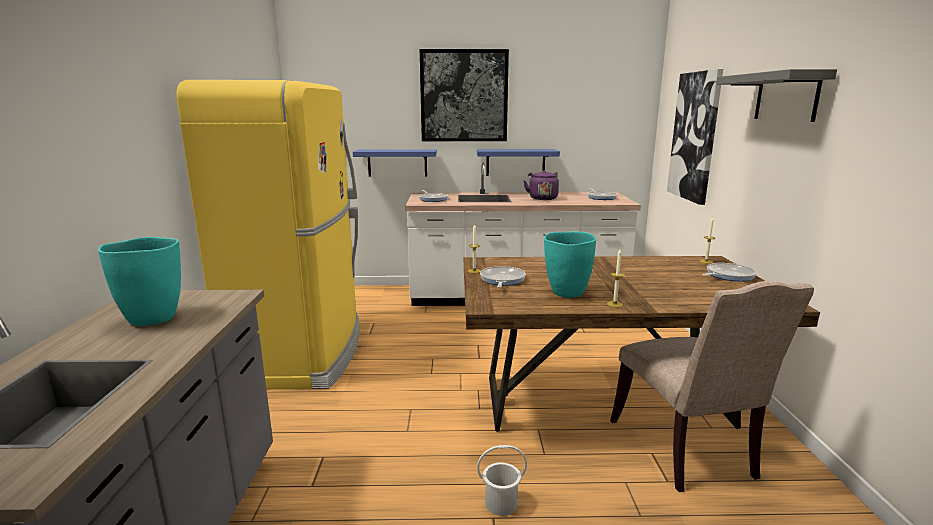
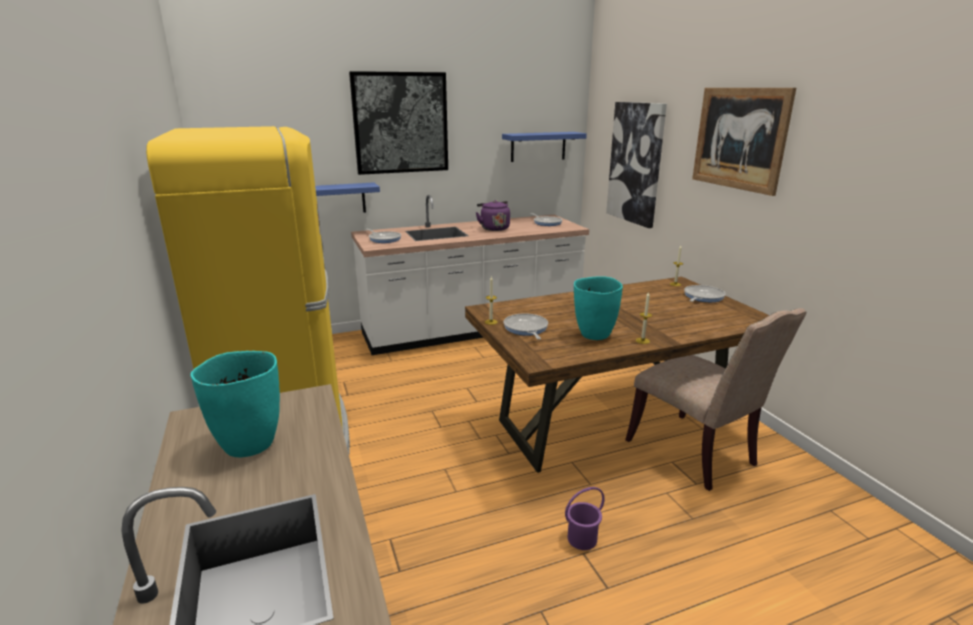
camera: 20 degrees left, 5 degrees up
blue shelf [477,149,560,176] -> blue shelf moved to [502,132,587,162]
white bucket [477,445,527,516] -> purple bucket [565,487,605,550]
grey shelf [716,69,837,122] -> picture [692,88,796,196]

